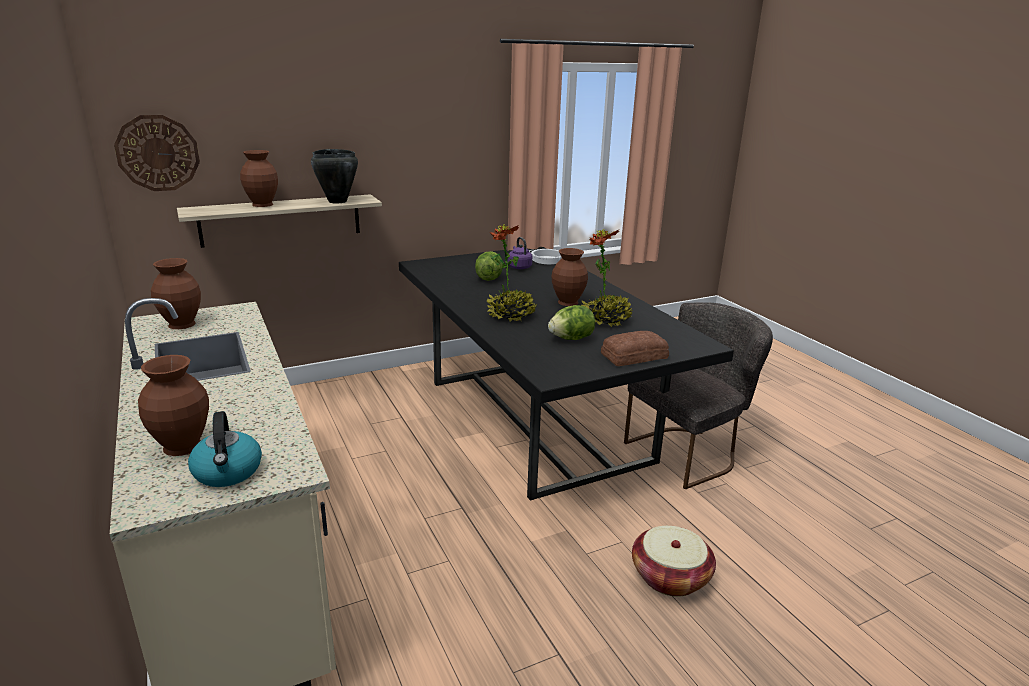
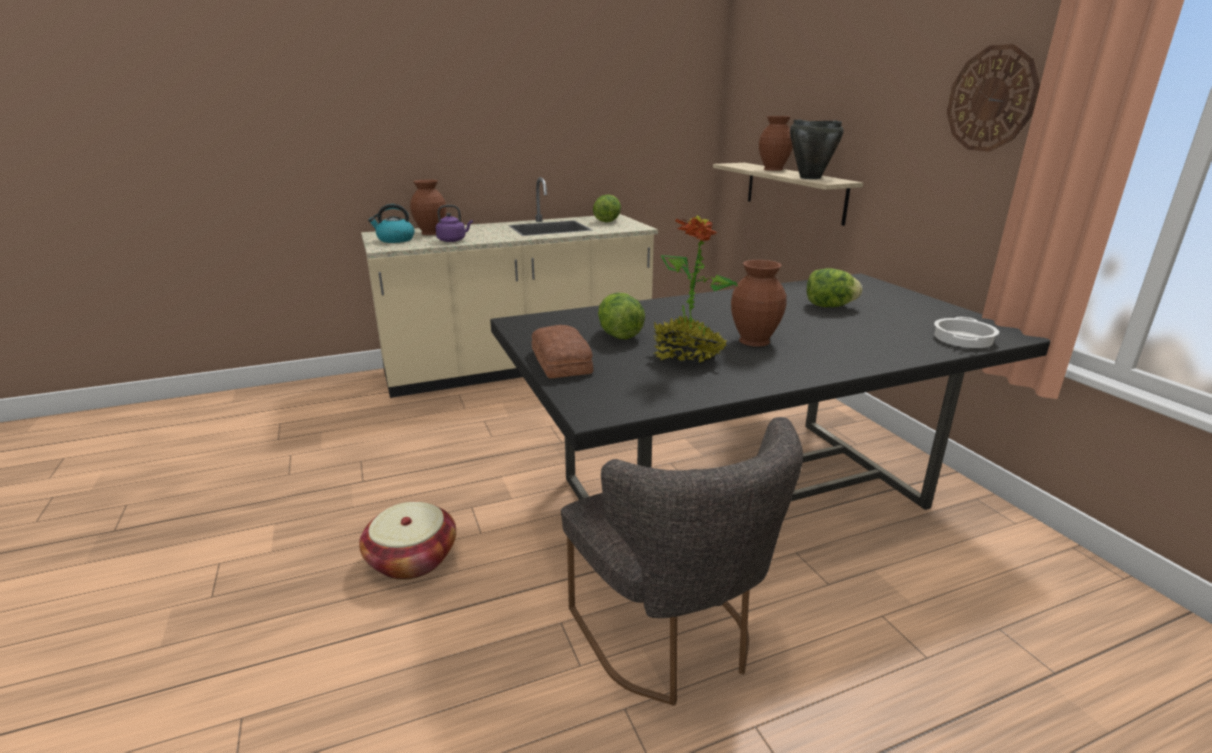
camera: 95 degrees right, 0 degrees up
wall clock [114,115,200,191] -> wall clock moved to [947,44,1040,152]
brown vase [151,258,201,329] -> lettuce [593,195,621,222]
potted plant [486,224,537,321] -> none
purple kettle [508,237,532,269] -> purple kettle moved to [436,205,473,242]

